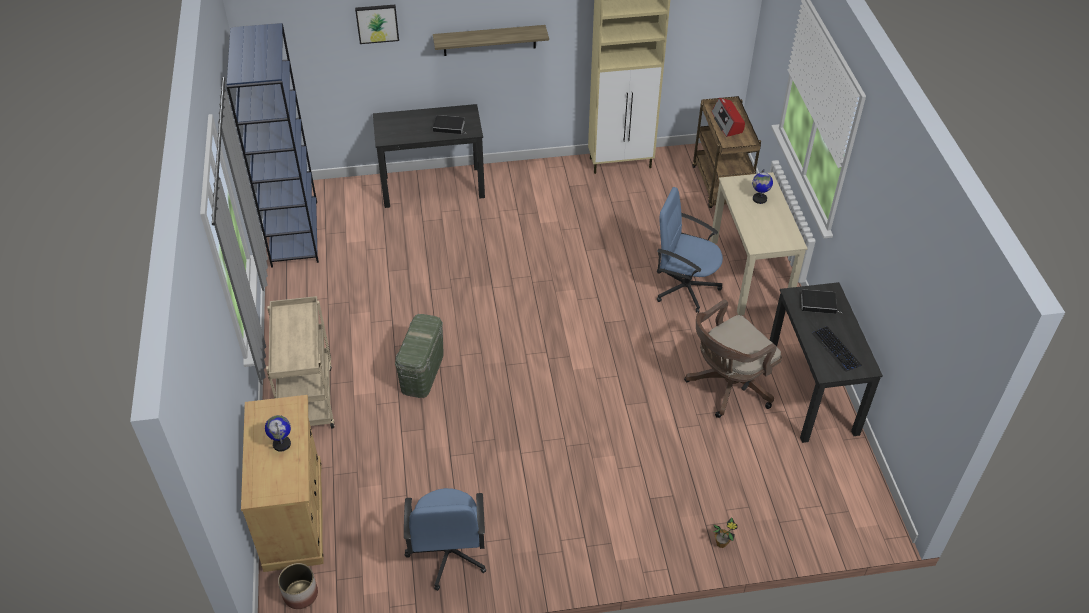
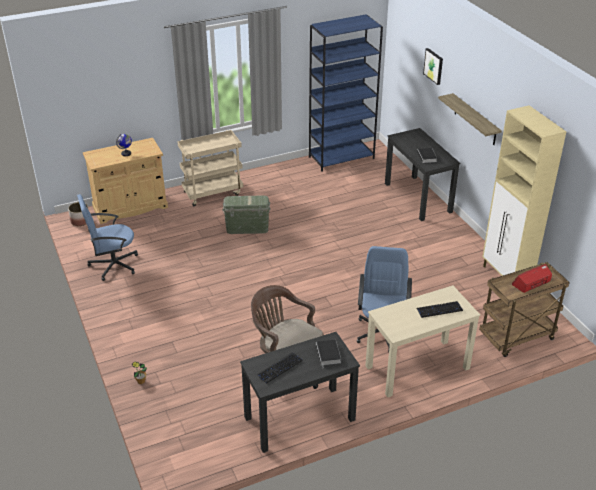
camera: 75 degrees right, 10 degrees down
globe [752,169,773,204] -> keyboard [416,301,463,318]

